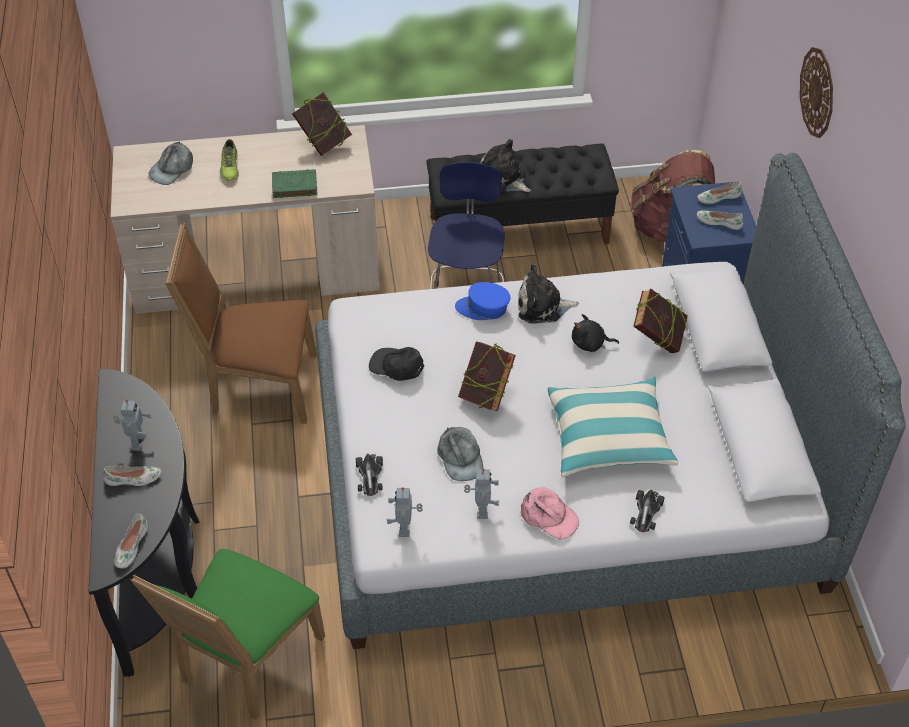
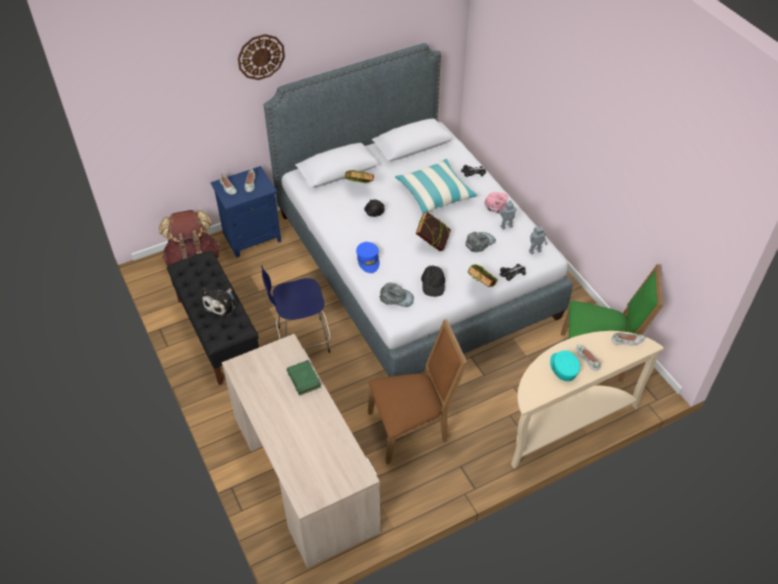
camera: 110 degrees left, 0 degrees up
black console table [89,369,200,677] -> beige console table [511,331,664,469]
toy robot [113,399,152,451] -> turquoise cap [550,350,580,381]
grey cap [149,141,193,185] -> grey cap moved to [379,282,414,307]
brown chair [165,223,317,424] -> brown chair turned 90 degrees counterclockwise [368,319,468,464]
shoe [220,139,239,181] -> none
book [292,92,352,156] -> book moved to [468,264,498,287]
plush toy [518,264,579,324] -> none

